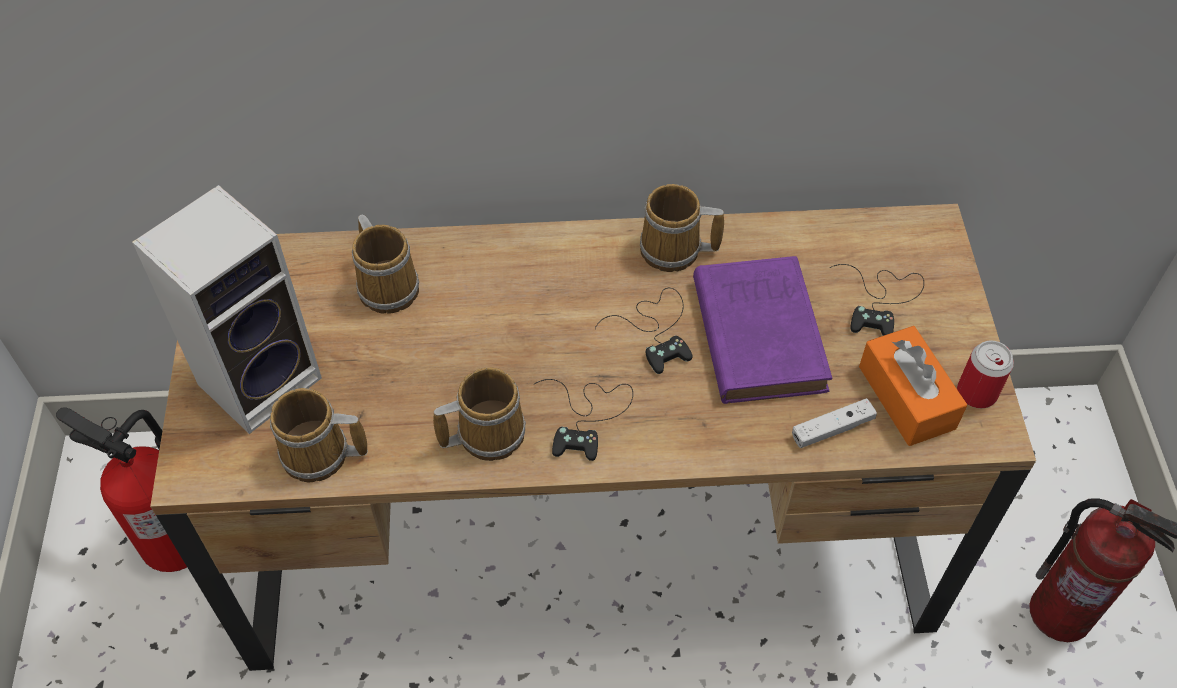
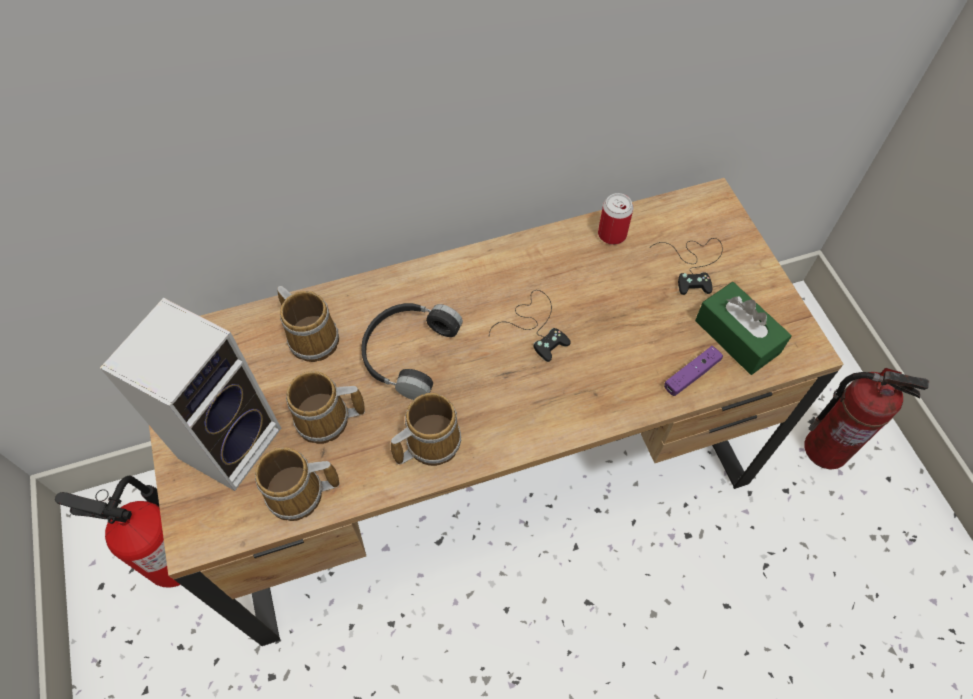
camera: 15 degrees left, 5 degrees up
black game controller [534,379,633,461] -> none
mug [640,184,724,272] -> mug moved to [286,371,365,444]
purple book [693,256,833,404] -> none
white game controller [792,398,877,448] -> purple game controller [664,346,723,396]
orange tissue box [859,326,967,446] -> green tissue box [695,282,792,375]
can [957,340,1014,408] -> can moved to [598,193,633,245]
none -> black headphones [361,303,463,400]

